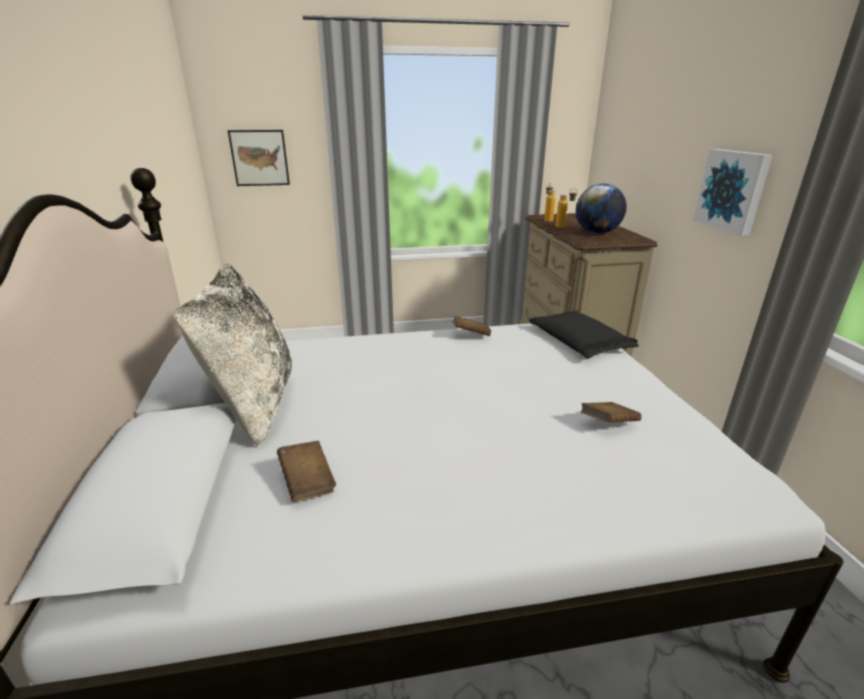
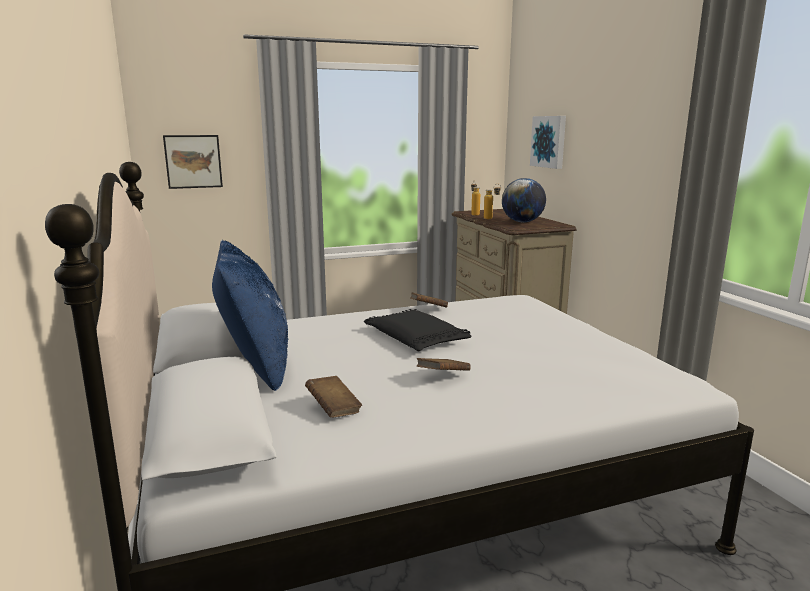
camera: 10 degrees left, 10 degrees down
beige pillow [174,263,292,446] -> blue pillow [212,240,288,391]
black pillow [529,310,639,359] -> black pillow moved to [364,309,472,351]
brown book [580,402,642,423] -> brown book moved to [417,358,471,371]
picture [693,149,773,236] -> picture moved to [530,116,566,169]

